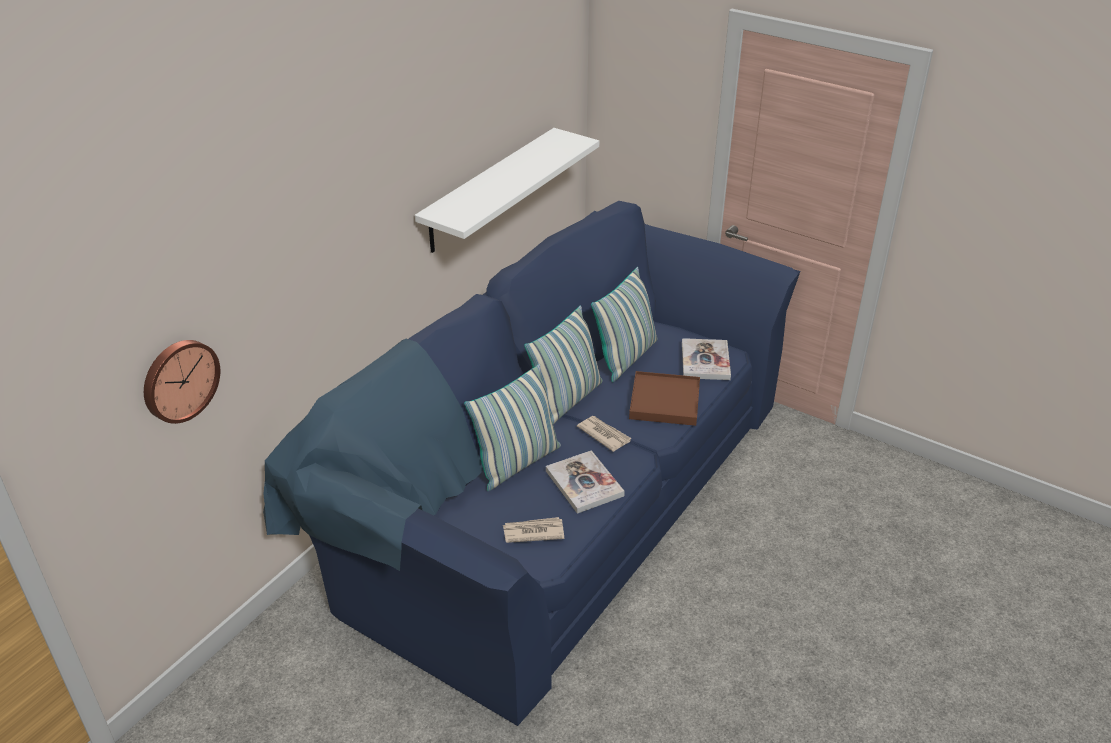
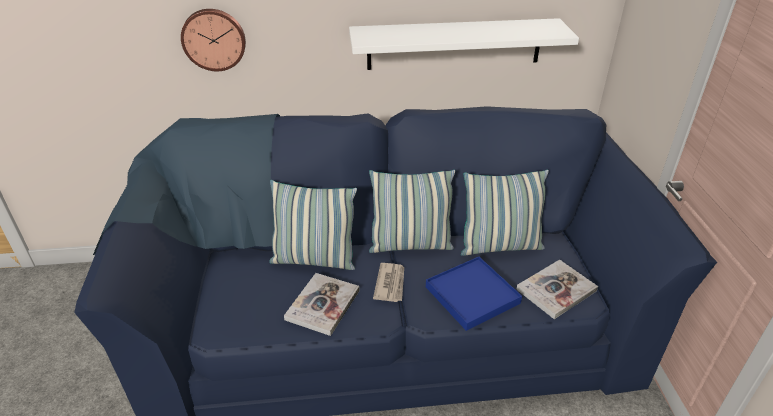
camera: 50 degrees right, 0 degrees up
wall clock [144,340,220,424] -> wall clock moved to [181,9,246,71]
newspaper [503,517,564,543] -> none
brown tray [629,371,700,426] -> blue tray [426,257,522,331]

